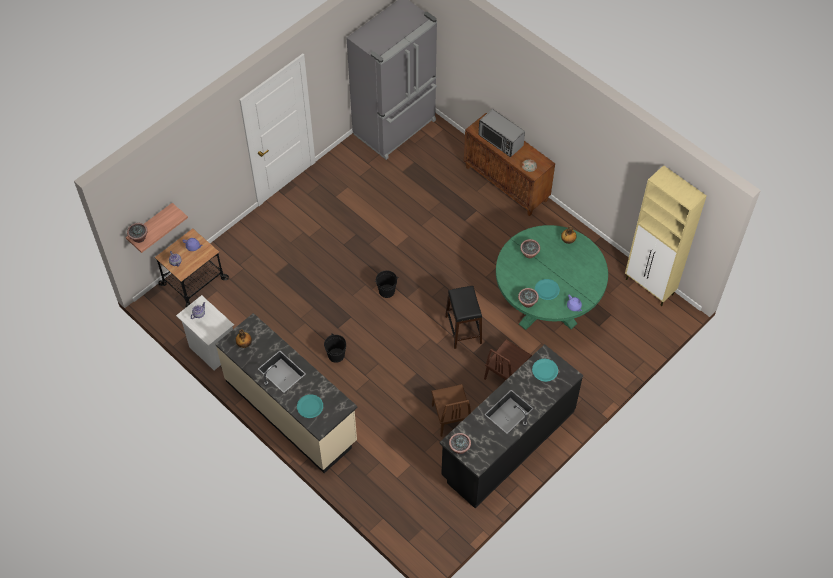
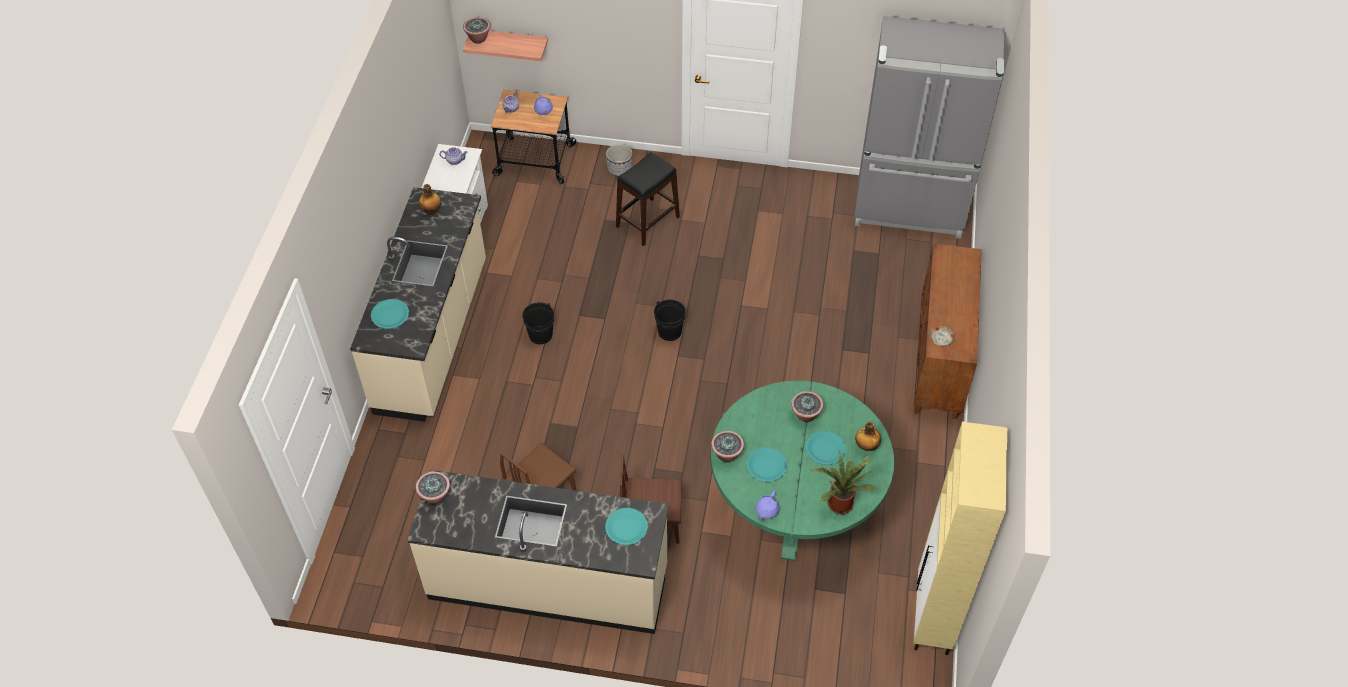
camera: 55 degrees right, 5 degrees down
black counter [439,344,583,508] -> beige counter [407,470,669,634]
black stool [445,286,482,349] -> black stool moved to [616,152,680,246]
microwave [478,109,525,157] -> none
none -> planter [606,144,633,177]
none -> turquoise plate [806,431,846,465]
none -> potted plant [809,451,876,514]

